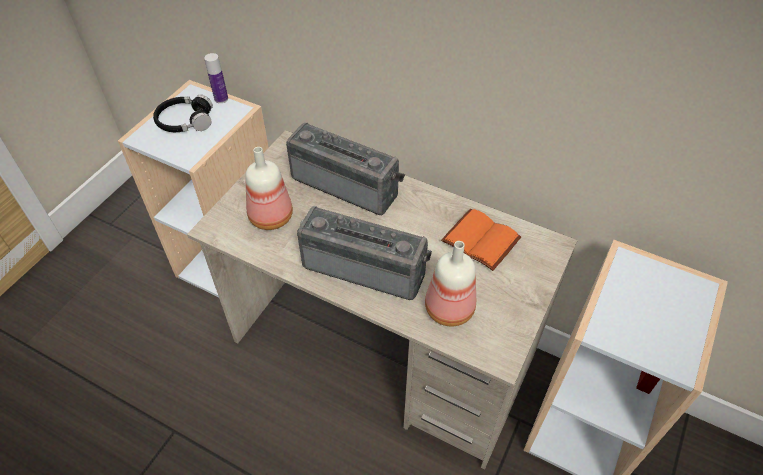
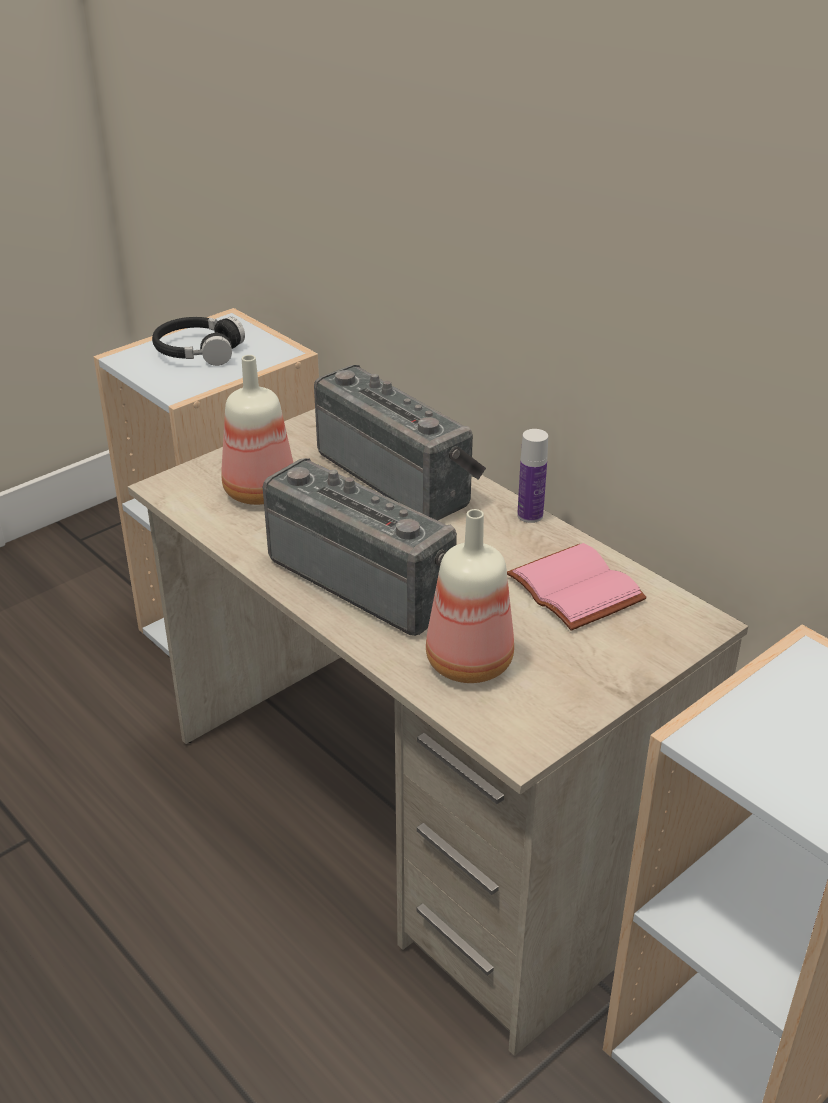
camera: 20 degrees right, 15 degrees down
bottle [204,53,228,103] -> bottle moved to [517,429,548,523]
orange book [441,209,521,271] -> pink book [507,543,647,631]

